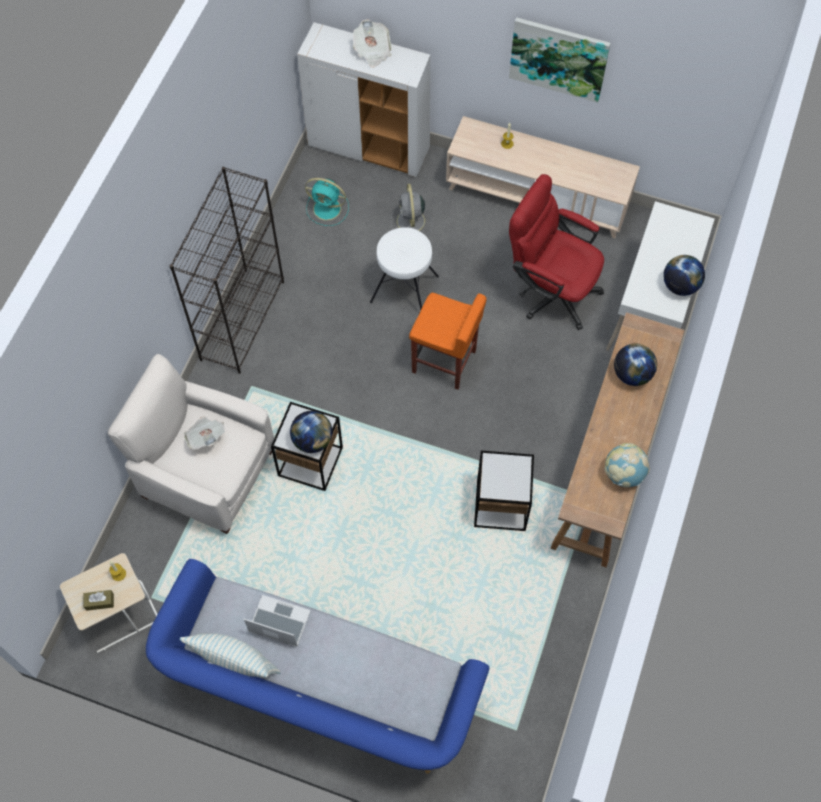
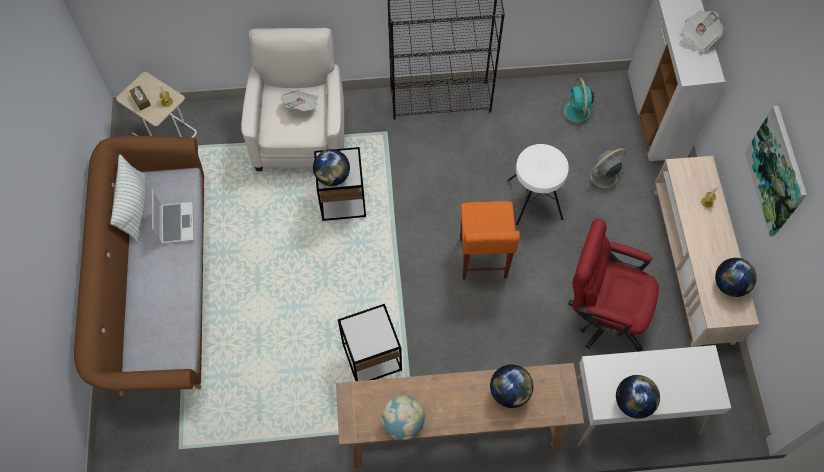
camera: 65 degrees right, 0 degrees up
blue sofa [146,559,489,774] -> brown sofa [74,136,204,396]
red office chair [509,174,604,330] -> red office chair turned 75 degrees counterclockwise [568,219,659,352]
none -> globe [715,258,757,297]

